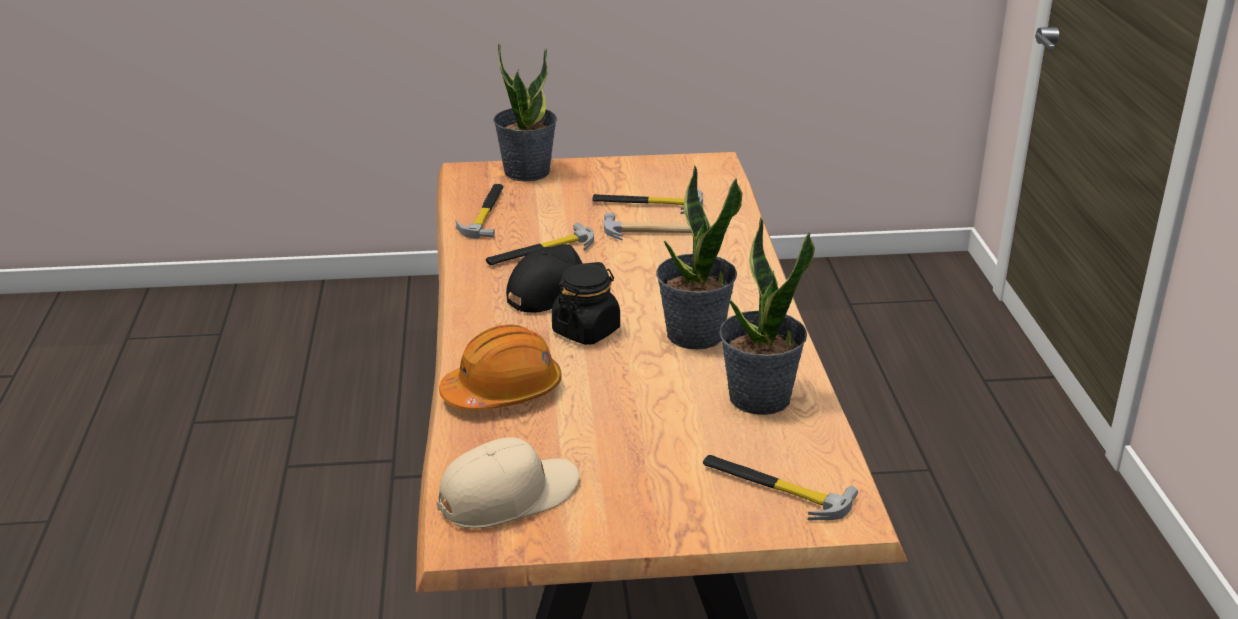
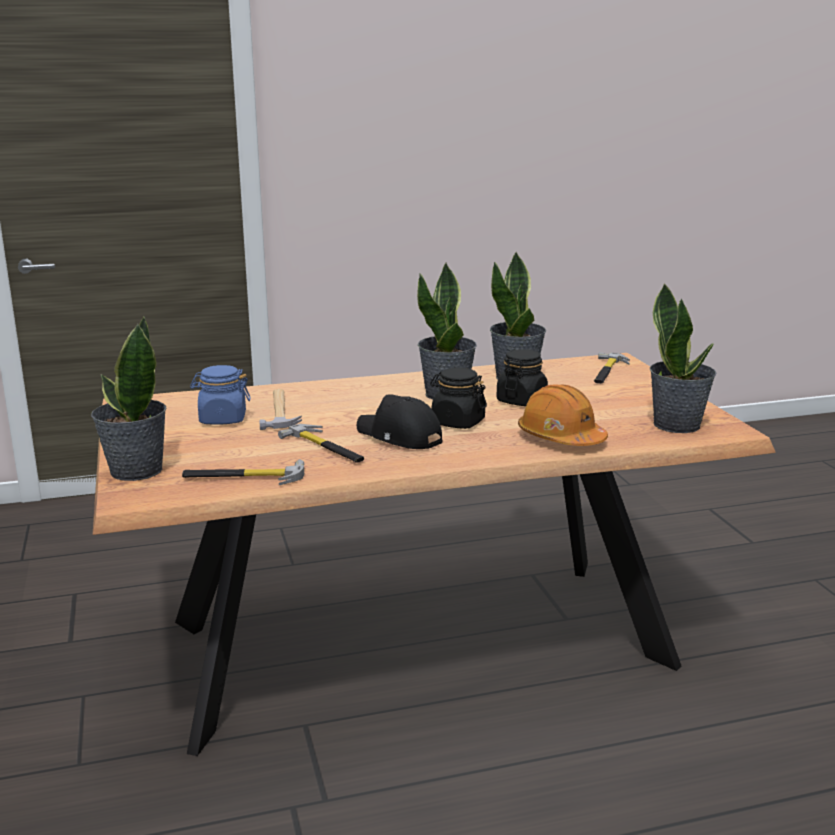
camera: 100 degrees left, 10 degrees down
beige cap [437,437,579,528] -> potted plant [650,283,717,433]
hammer [592,190,703,214] -> blue jar [190,365,251,424]
none -> black jar [497,349,548,406]

